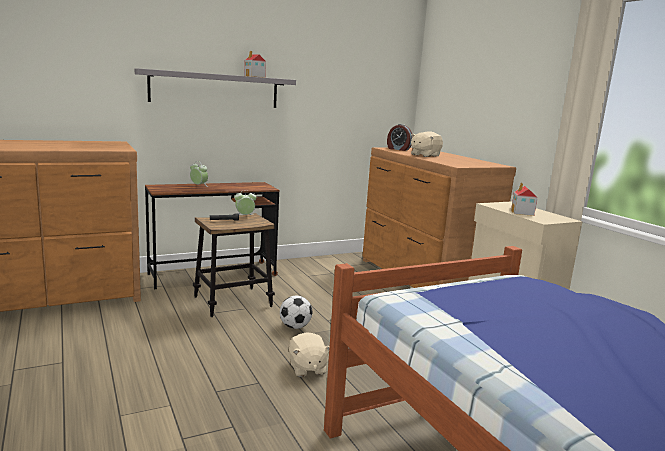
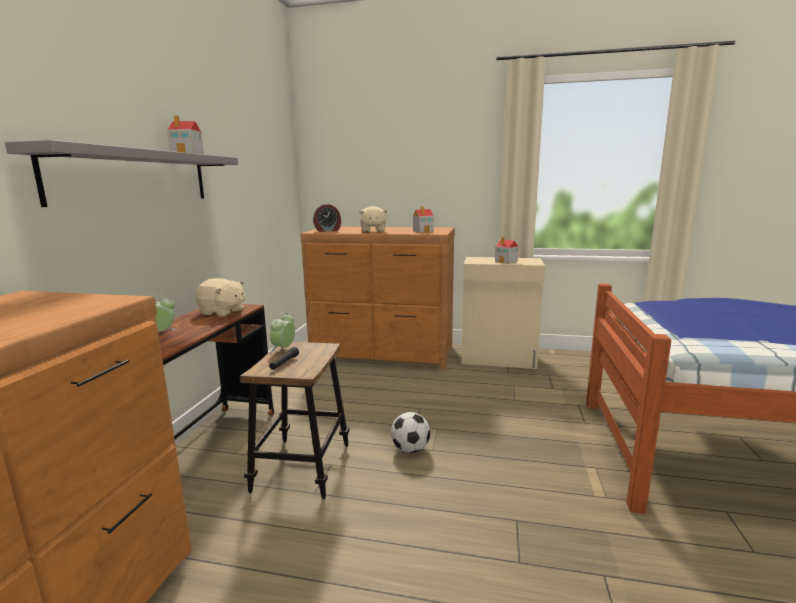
camera: 50 degrees left, 0 degrees up
beige plush toy [289,332,330,377] -> beige plush toy moved to [195,278,245,317]
none -> toy house [413,206,434,233]

